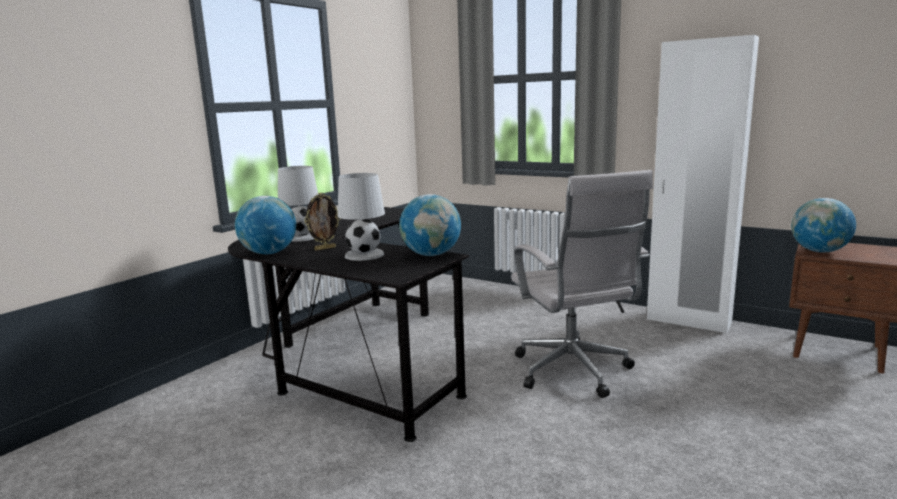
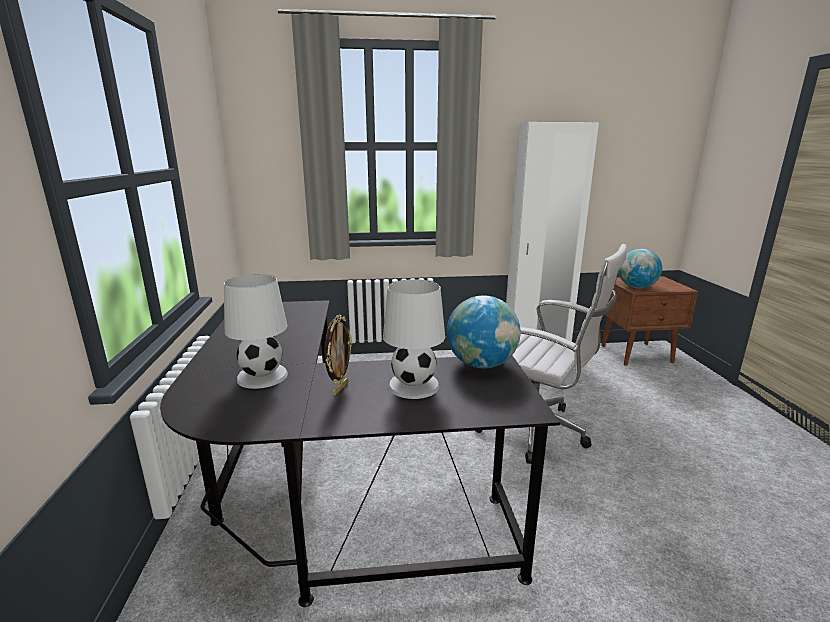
camera: 40 degrees left, 5 degrees up
globe [235,196,296,254] -> none

